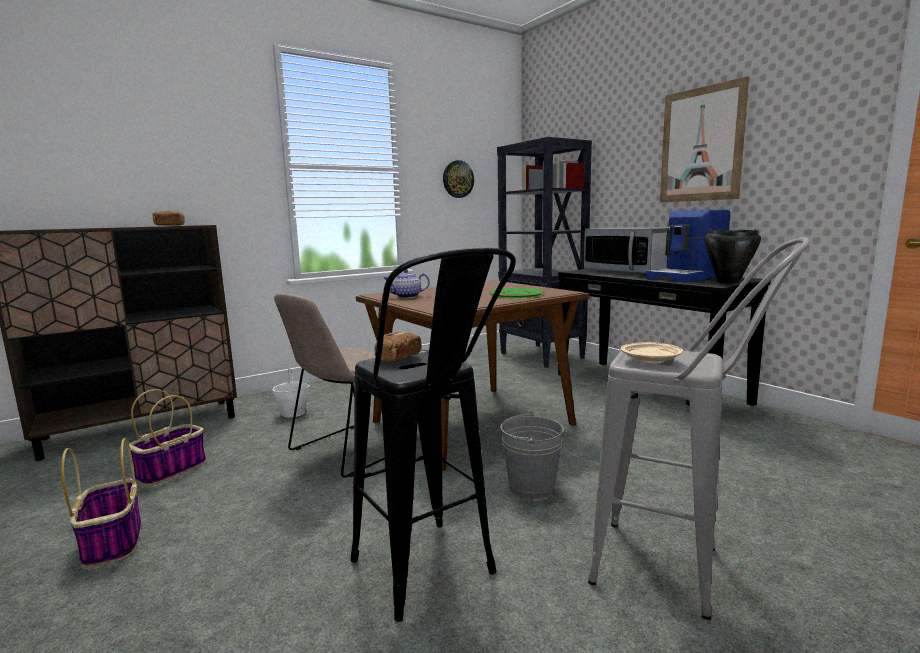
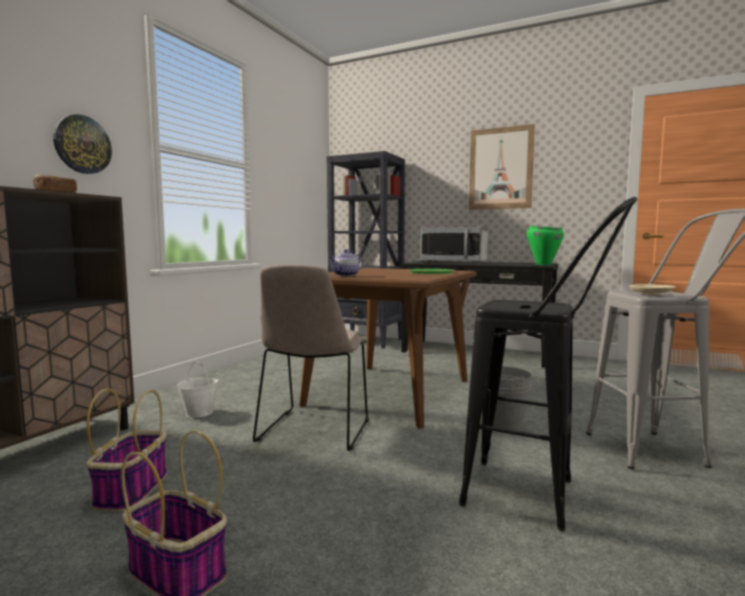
camera: 30 degrees left, 5 degrees down
bread [374,332,422,362] -> none
wall clock [443,160,474,198] -> wall clock moved to [53,115,112,174]
coffee machine [646,209,730,282] -> none
black cooking pot [704,229,761,284] -> green cooking pot [527,226,564,265]

